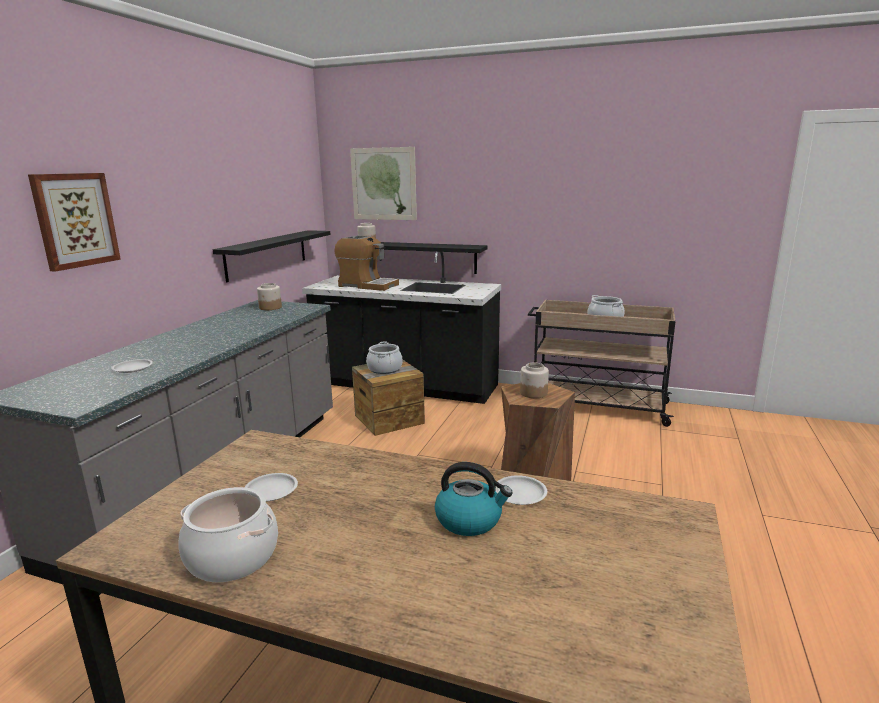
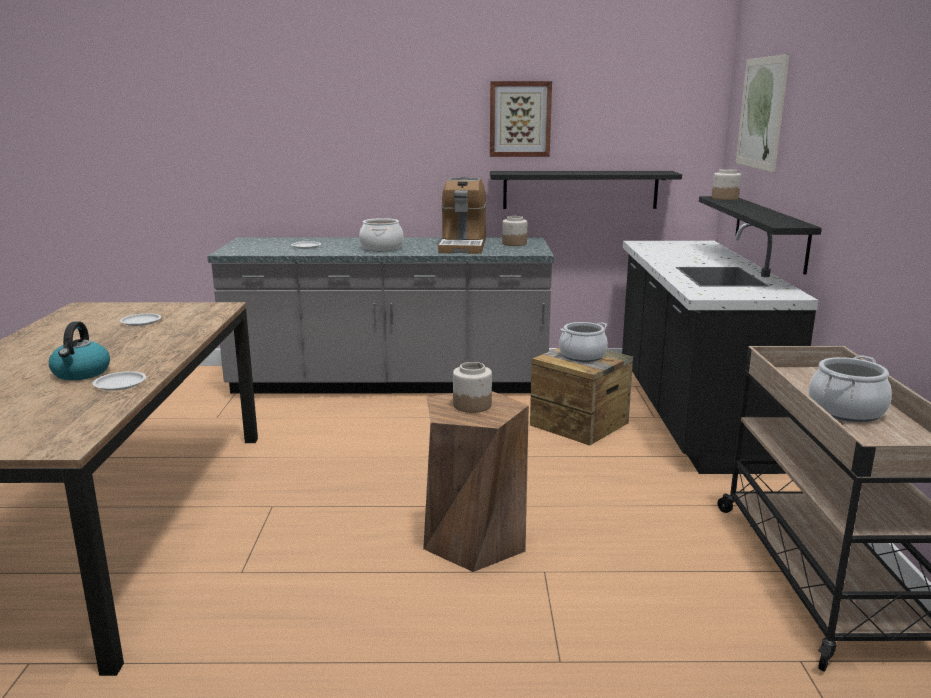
camera: 70 degrees right, 0 degrees up
picture [28,173,121,272] -> picture moved to [490,81,552,157]
cooking pot [178,487,278,582] -> cooking pot moved to [359,218,404,251]
coffee machine [335,236,399,291] -> coffee machine moved to [438,177,487,254]

